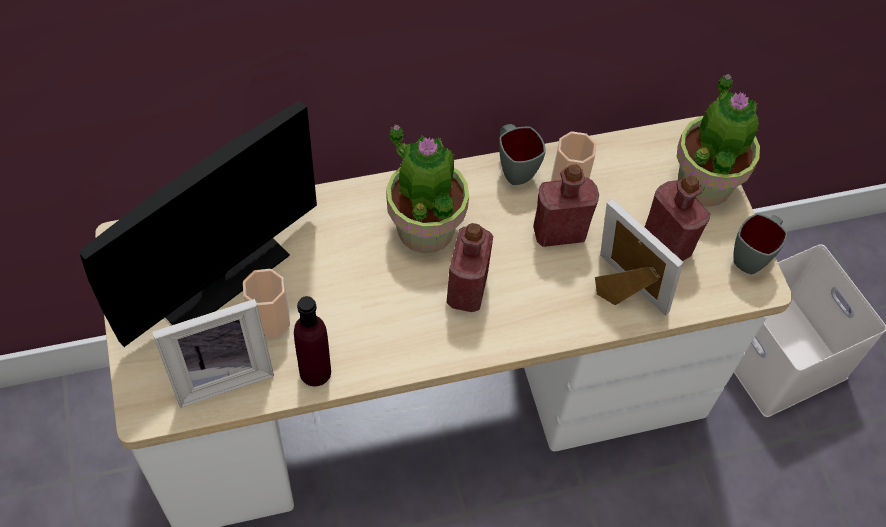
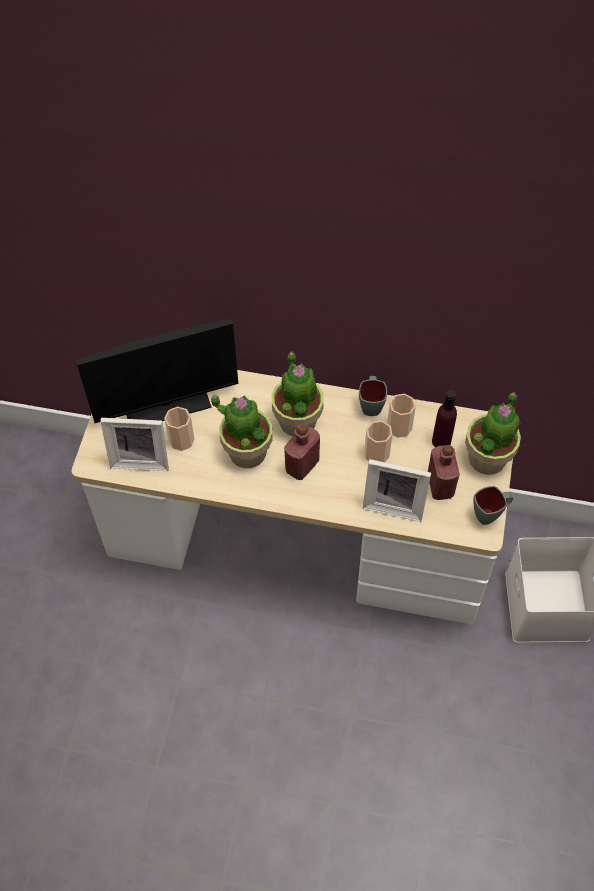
camera: 30 degrees right, 0 degrees up
purple bottle [294,296,331,386] -> purple bottle moved to [432,390,457,447]
red bottle [533,164,599,247] -> cup [364,421,392,462]
picture frame [595,199,683,315] -> picture frame turned 120 degrees clockwise [363,459,431,522]
none -> potted plant [211,395,273,468]

